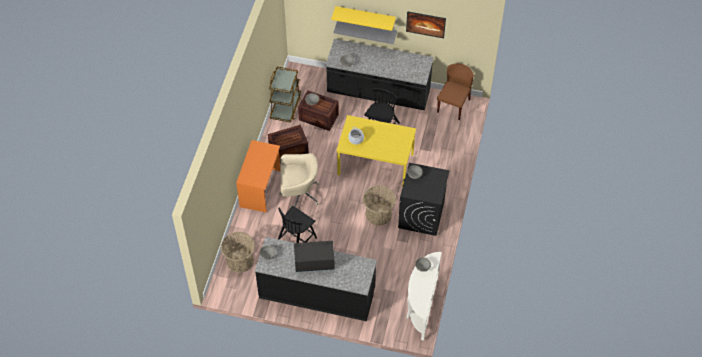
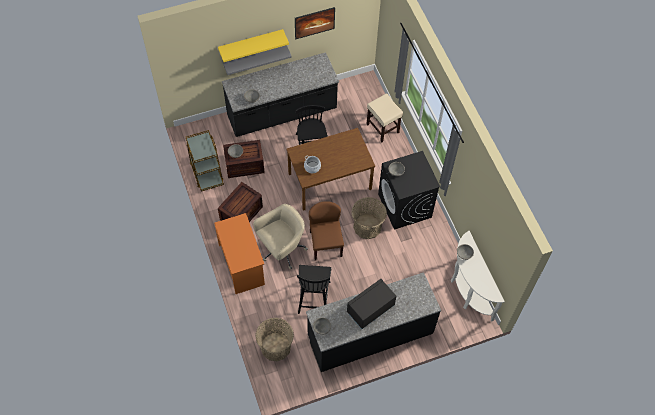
camera: 35 degrees left, 5 degrees up
yellow dining table [336,115,416,188] -> brown dining table [286,128,375,211]
brown chair [437,63,474,120] -> brown chair moved to [309,201,344,261]
none -> beige stool [366,93,403,143]

